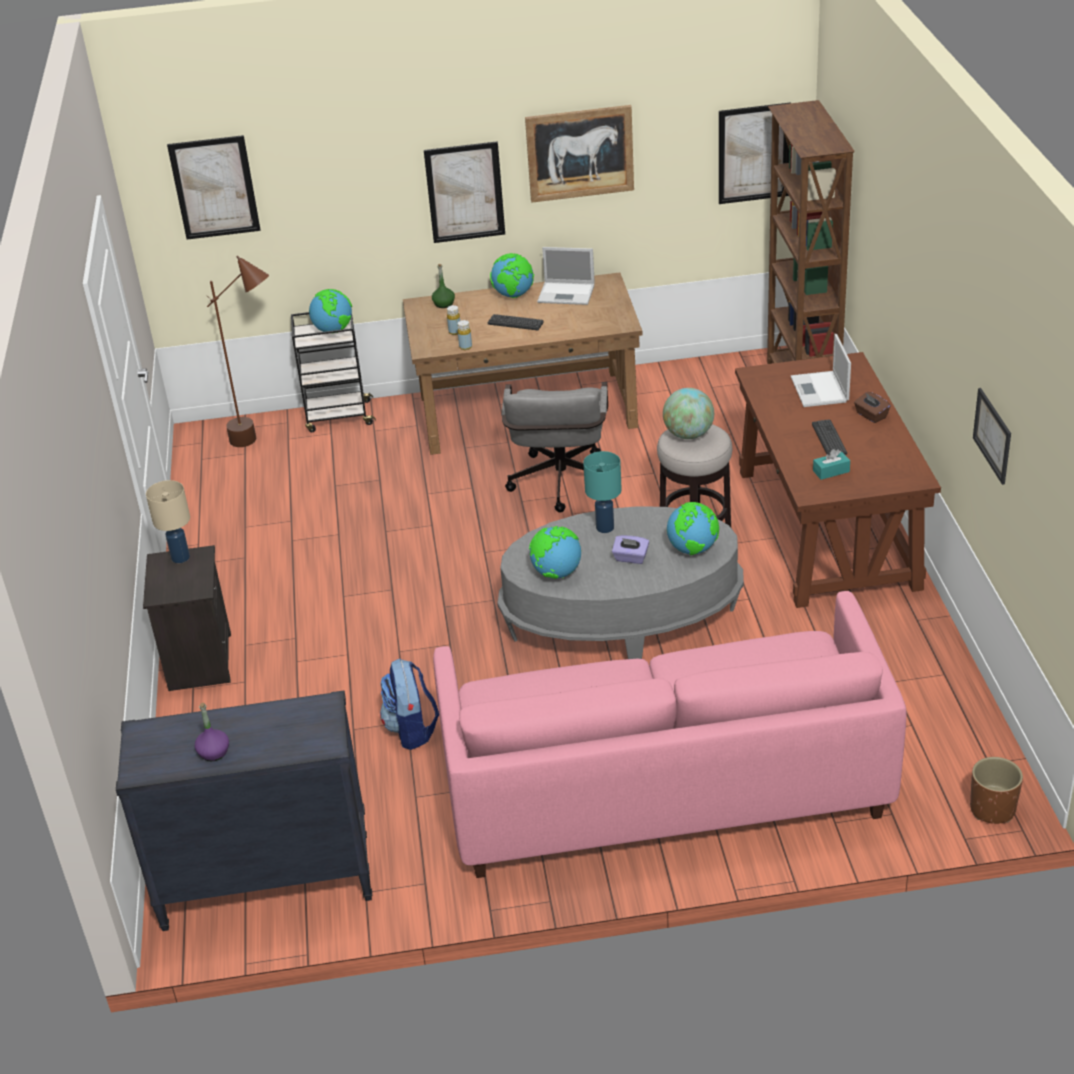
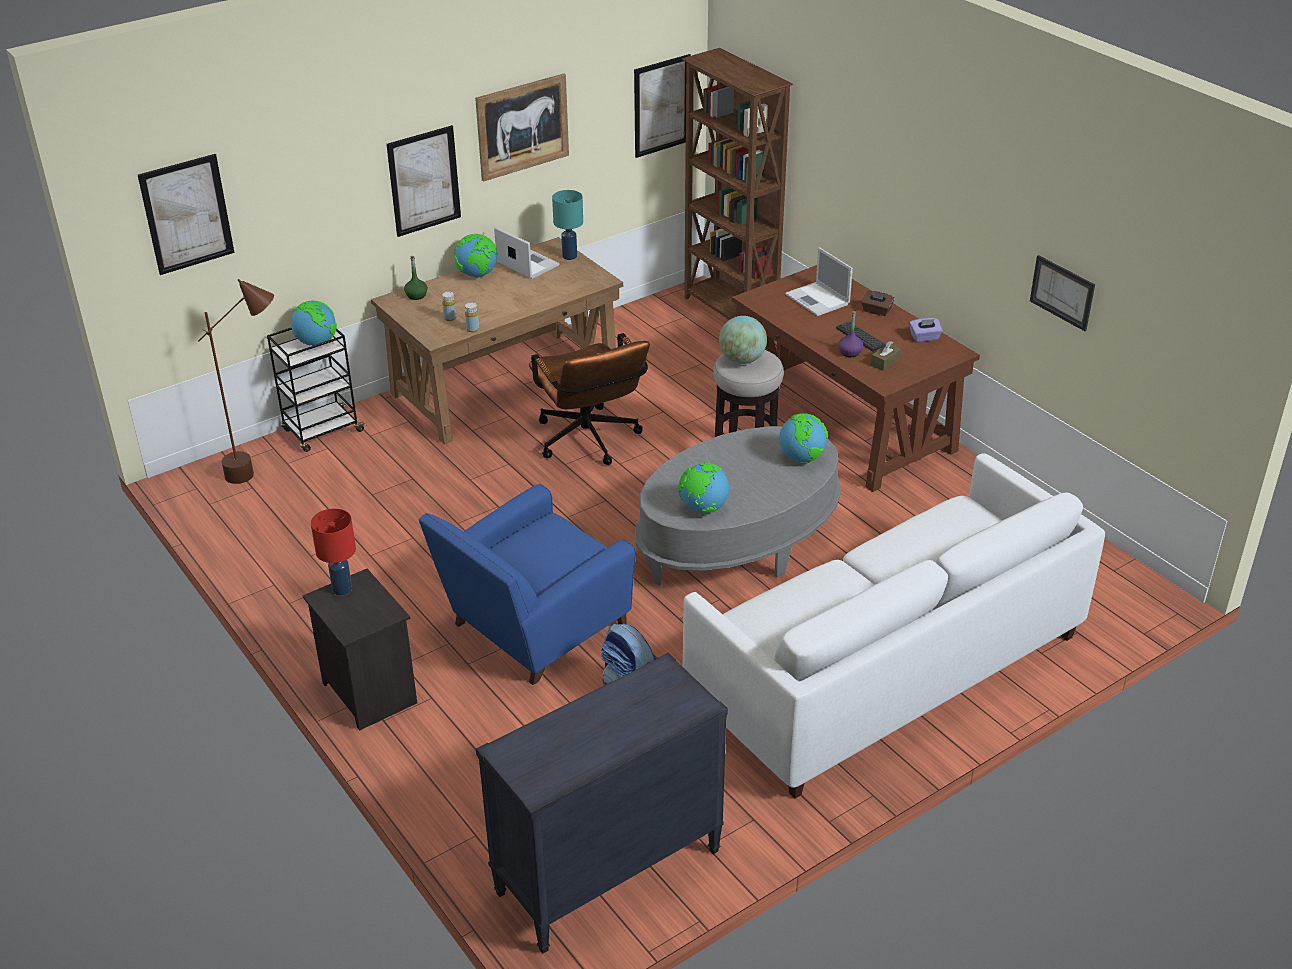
camera: 30 degrees left, 0 degrees up
beige table lamp [146,480,190,563] -> red table lamp [311,509,356,595]
purple bottle [195,703,229,761] -> purple bottle moved to [838,311,863,357]
pink sofa [433,591,907,878] -> white sofa [682,453,1105,799]
keyboard [488,314,544,330] -> none
grey office chair [502,382,608,512] -> brown office chair [529,333,650,465]
laptop [537,247,595,305] -> laptop turned 120 degrees counterclockwise [494,227,560,279]
turquoise table lamp [583,451,622,533] -> turquoise table lamp moved to [552,190,583,260]
purple tissue box [612,535,649,564] -> purple tissue box moved to [909,318,943,342]
turquoise tissue box [813,449,850,480] -> brown tissue box [871,341,901,371]
brown planter [970,757,1023,824] -> none
none -> blue armchair [419,484,636,685]

